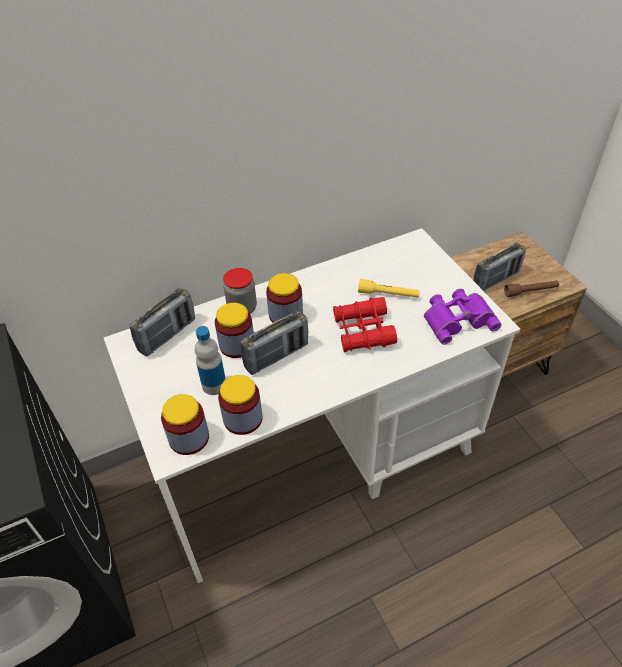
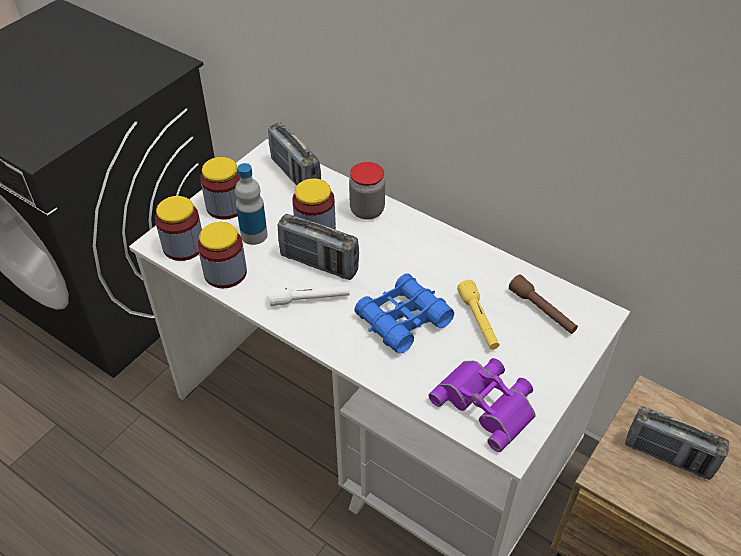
camera: 60 degrees right, 0 degrees up
radio [129,288,195,357] -> radio turned 45 degrees clockwise [268,122,321,186]
jar [266,273,303,323] -> jar moved to [200,157,240,220]
red binoculars [333,297,397,352] -> blue binoculars [354,273,454,354]
brown flashlight [504,280,559,297] -> brown flashlight moved to [509,275,578,334]
none -> white flashlight [269,285,349,306]

